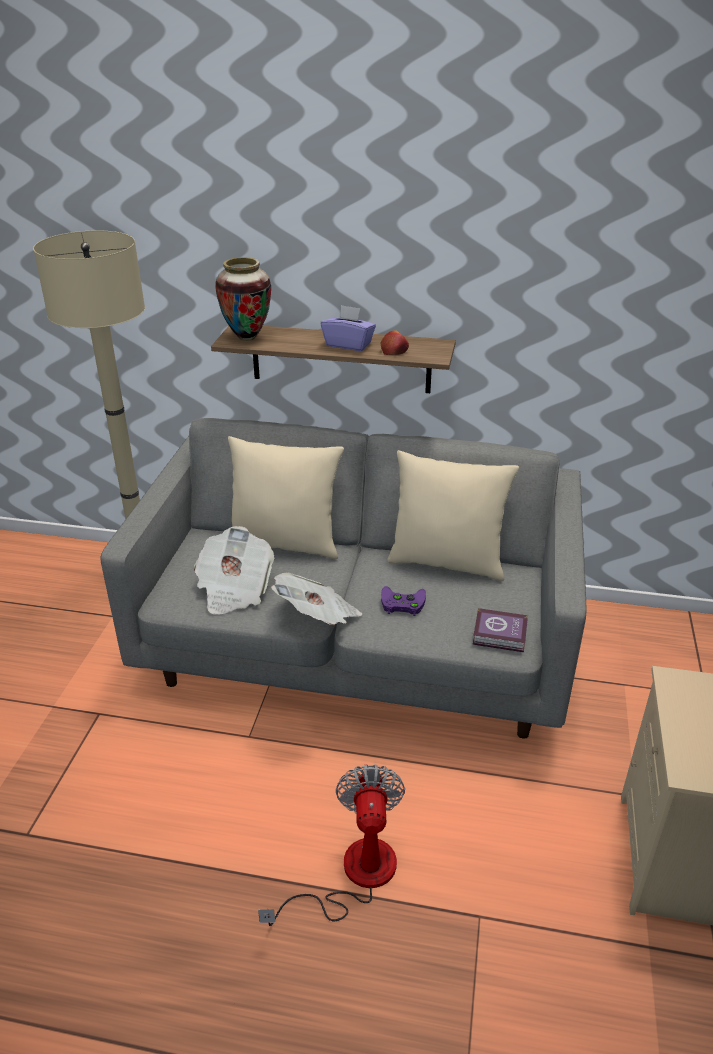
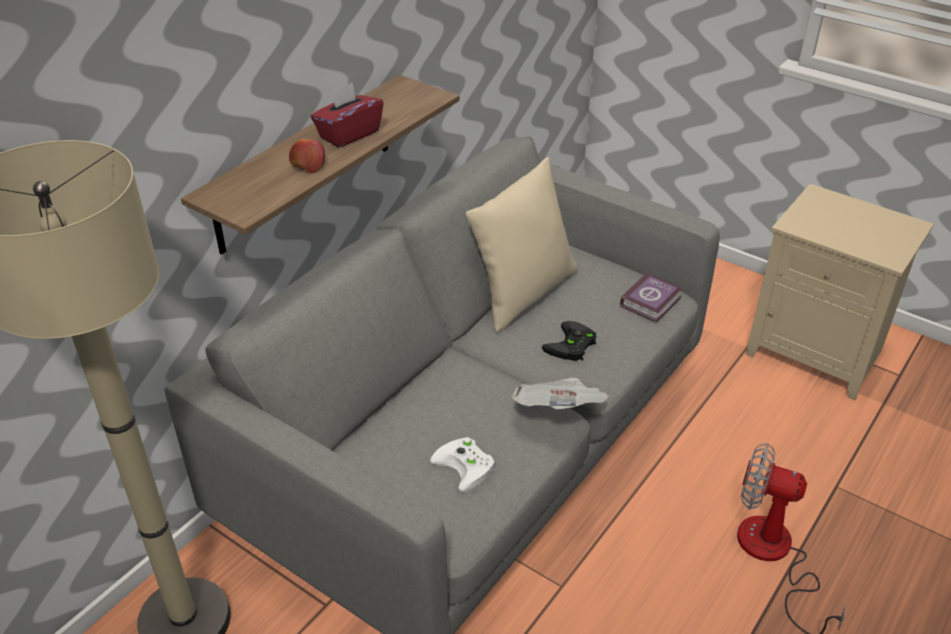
camera: 65 degrees left, 5 degrees up
newspaper [194,526,275,615] -> white game controller [430,437,494,493]
vase [215,257,271,341] -> none
beige pillow [228,436,344,559] -> none
purple tissue box [321,305,376,351] -> red tissue box [311,82,384,148]
apple [380,330,409,355] -> apple moved to [289,139,325,174]
purple game controller [381,586,426,616] -> black game controller [542,321,597,361]

